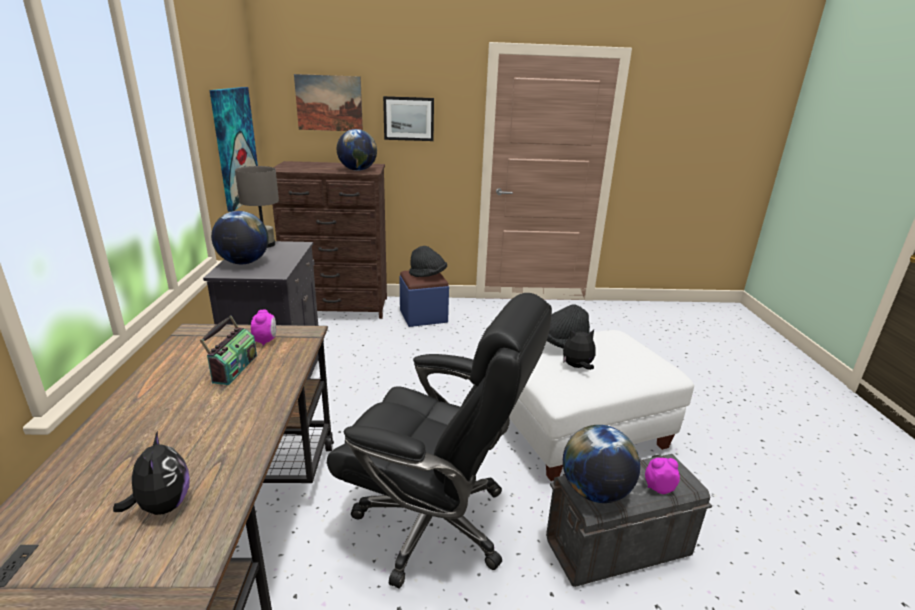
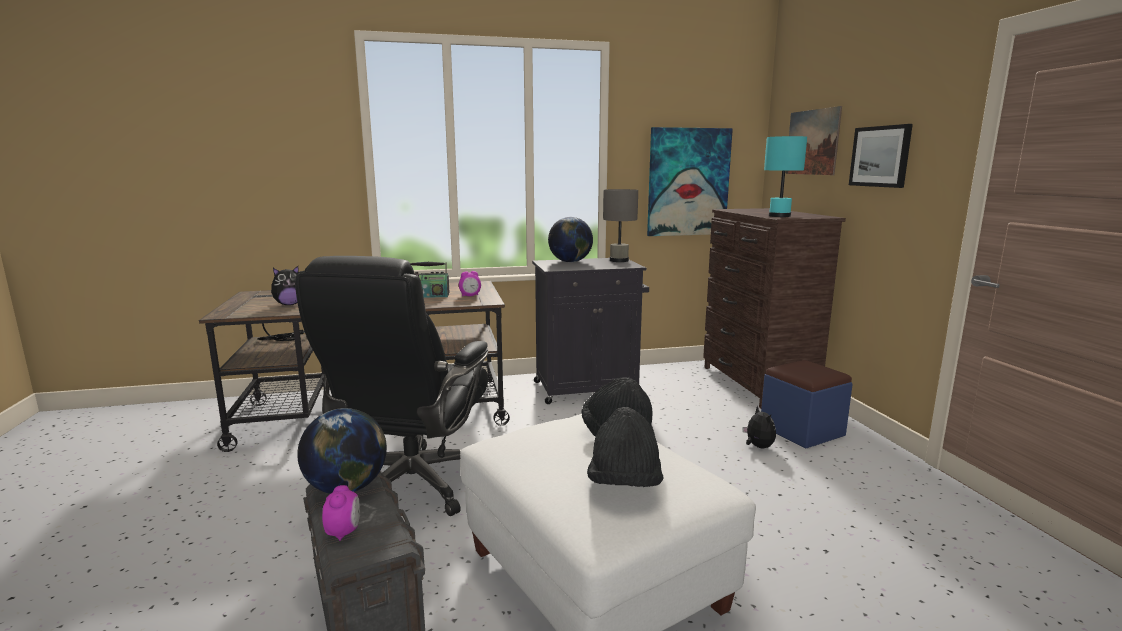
camera: 80 degrees right, 10 degrees down
globe [337,129,377,171] -> turquoise table lamp [764,136,807,217]
black hat [409,246,447,277] -> black hat moved to [587,407,664,487]
plush toy [563,329,596,370] -> plush toy moved to [743,406,776,448]

